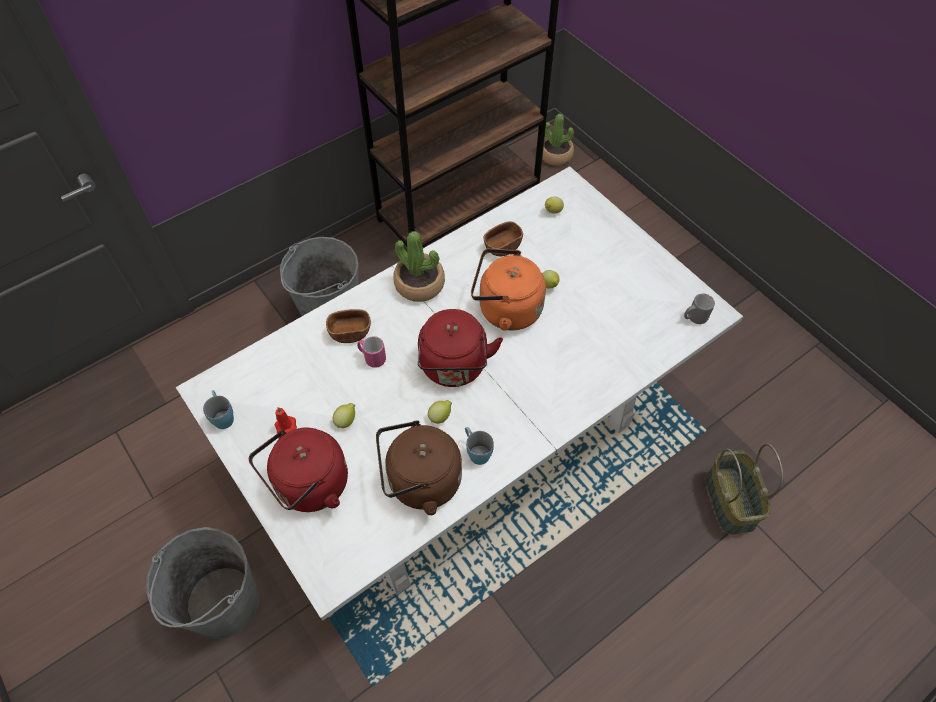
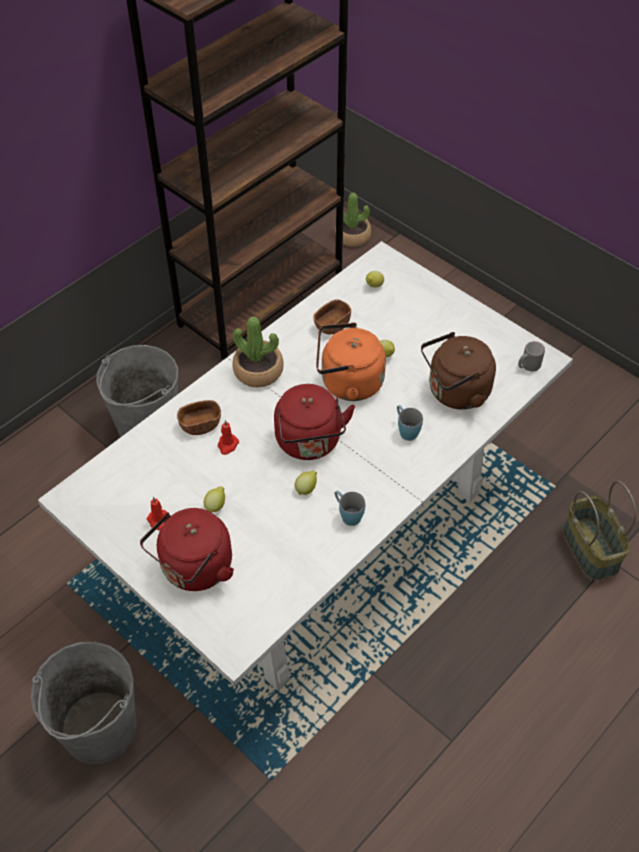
camera: 10 degrees left, 5 degrees down
blue mug [203,390,234,429] -> blue mug moved to [397,405,423,441]
pink mug [357,336,386,368] -> red candle [218,420,239,455]
brown kettle [376,421,462,515] -> brown kettle moved to [421,332,496,410]

